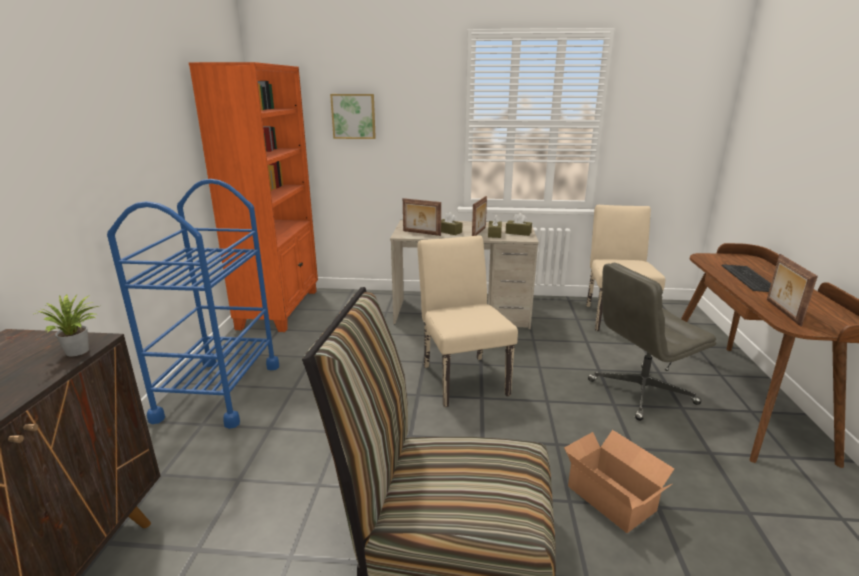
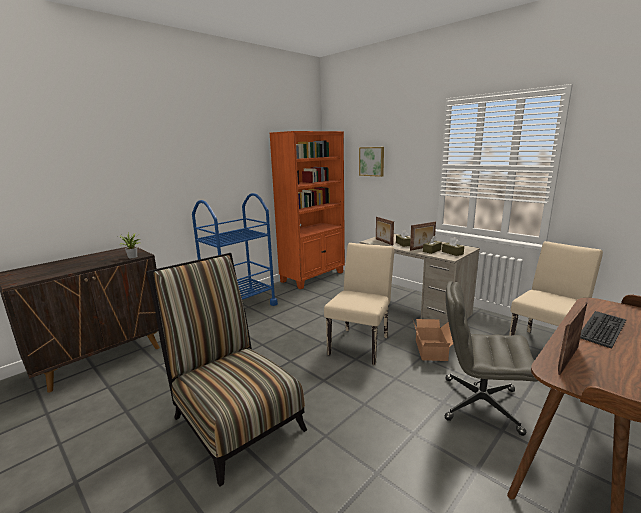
camera: 40 degrees right, 5 degrees down
cardboard box [564,430,674,533] -> cardboard box moved to [413,319,453,361]

